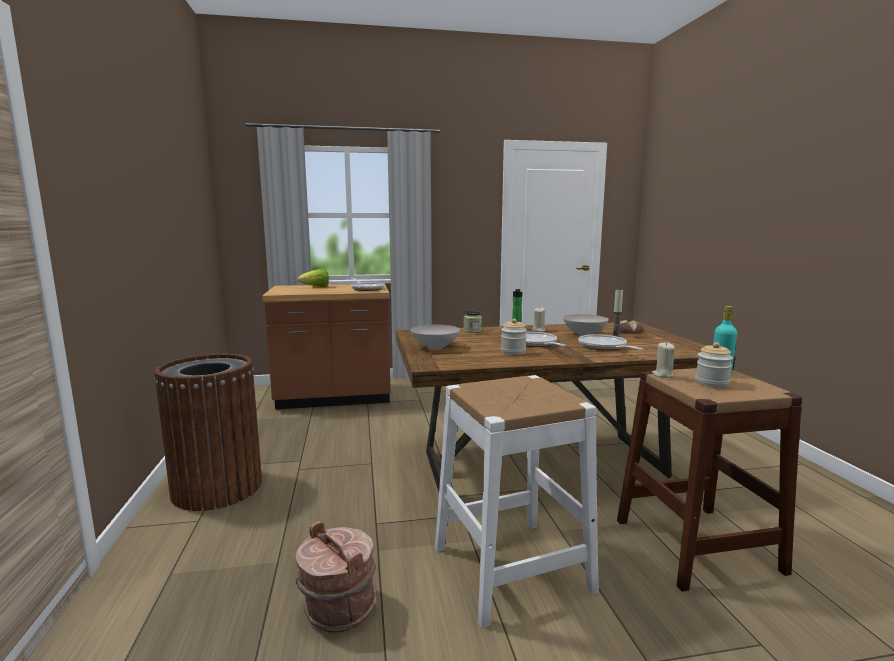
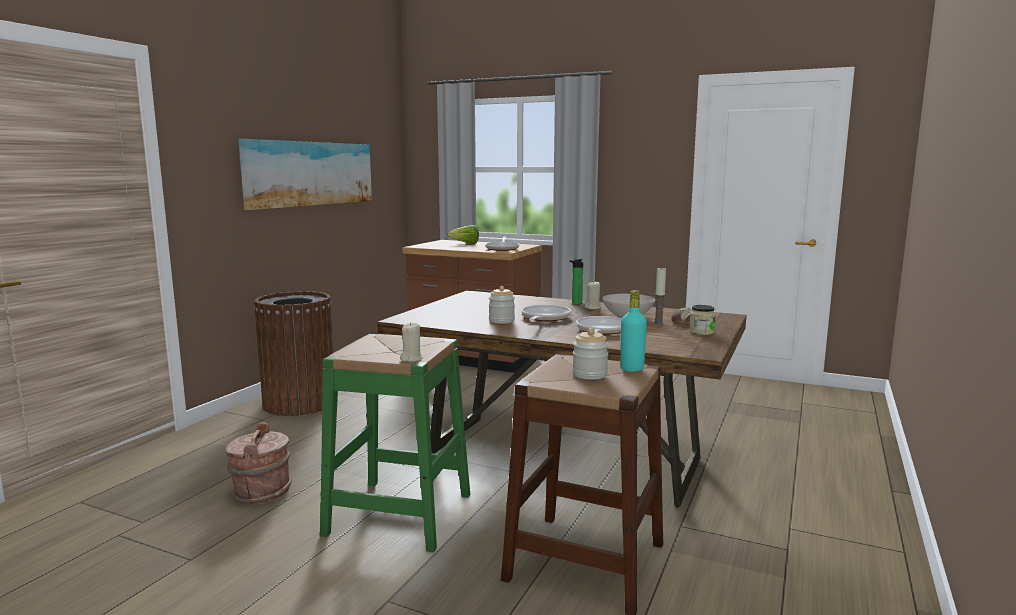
camera: 35 degrees right, 0 degrees up
white bowl [411,325,460,349] -> none
white stool [435,375,599,628] -> green stool [320,334,470,552]
jar [464,311,482,333] -> jar moved to [689,305,716,335]
beige candle [652,342,675,378] -> beige candle moved to [400,322,422,362]
none -> picture [239,139,372,210]

